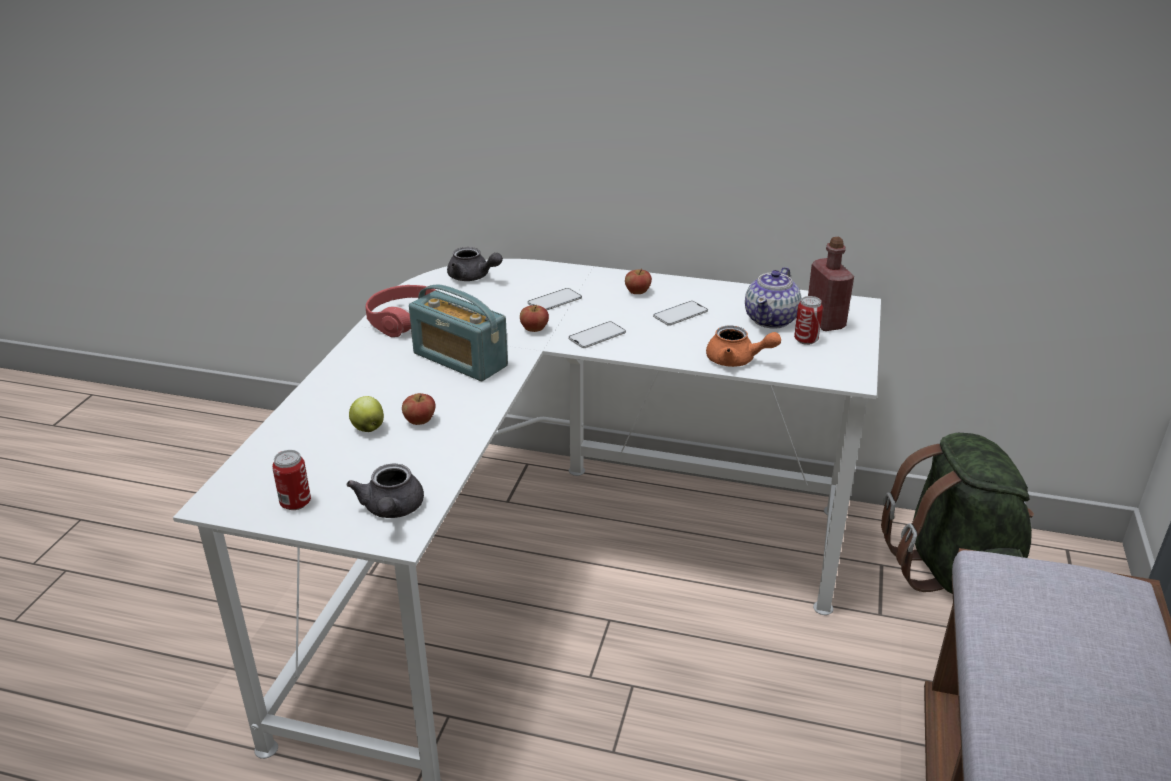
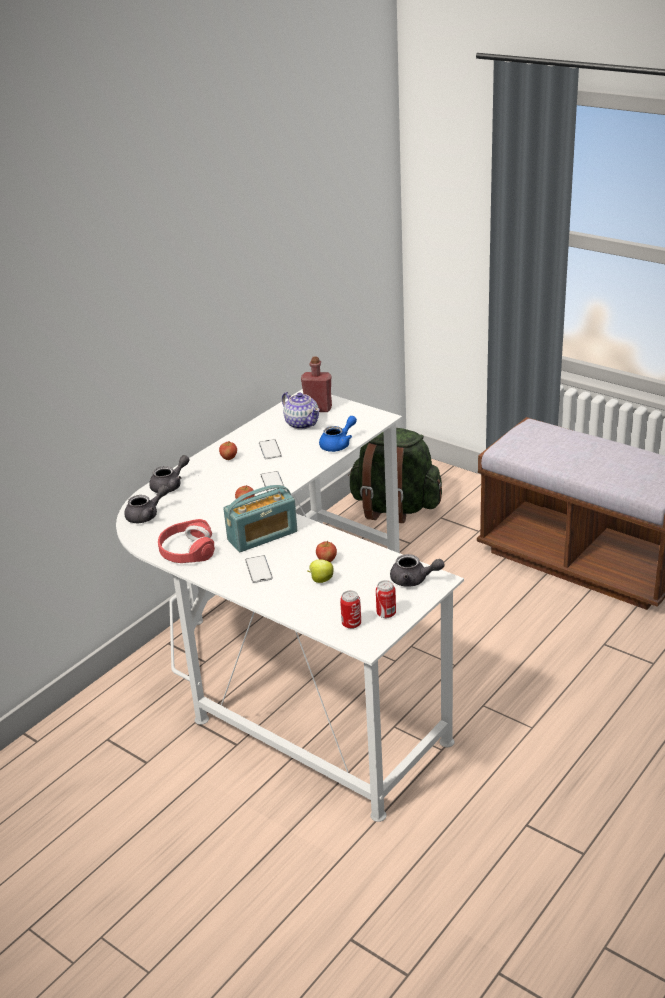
camera: 65 degrees left, 0 degrees up
phone [527,288,582,310] -> phone moved to [245,555,273,583]
orange teapot [706,325,781,367] -> blue teapot [319,416,357,452]
can [794,296,823,345] -> can moved to [340,590,361,629]
none -> grey teapot [149,455,190,493]

